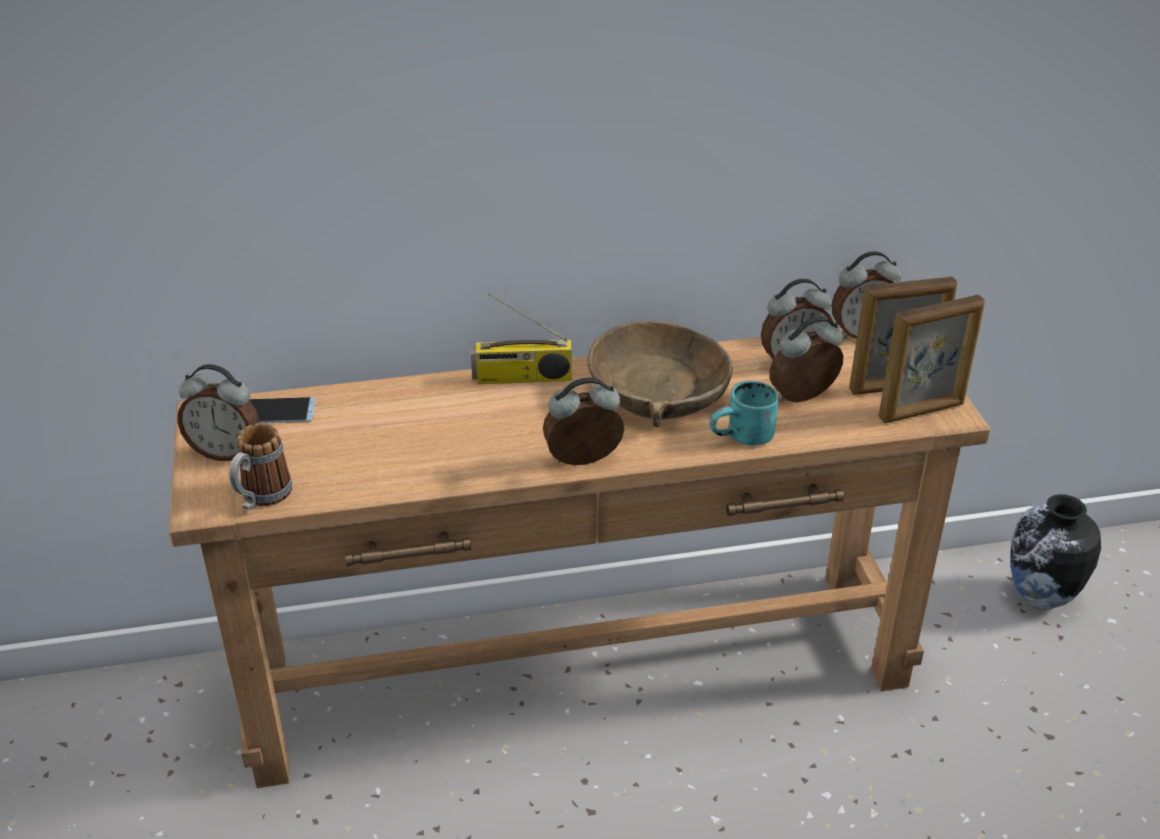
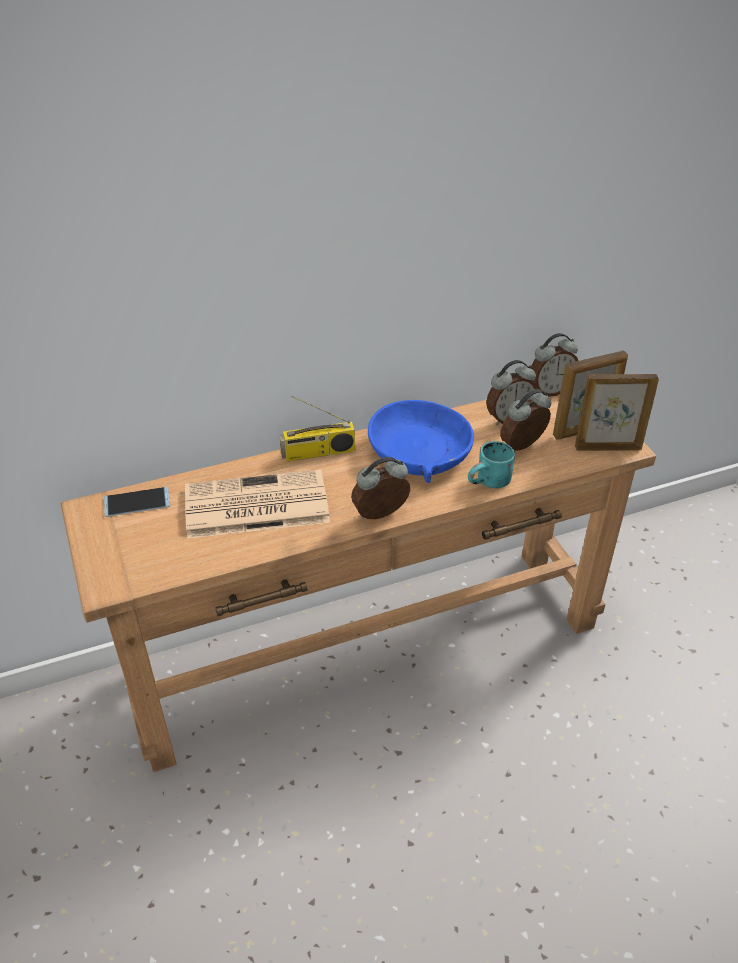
camera: 10 degrees left, 5 degrees up
alarm clock [177,364,260,461] -> none
mug [229,423,292,510] -> none
brown bowl [588,321,733,427] -> blue bowl [368,400,474,483]
picture frame [878,295,985,423] -> picture frame turned 150 degrees counterclockwise [575,374,659,451]
vase [1011,494,1101,610] -> none
none -> newspaper [185,469,330,539]

